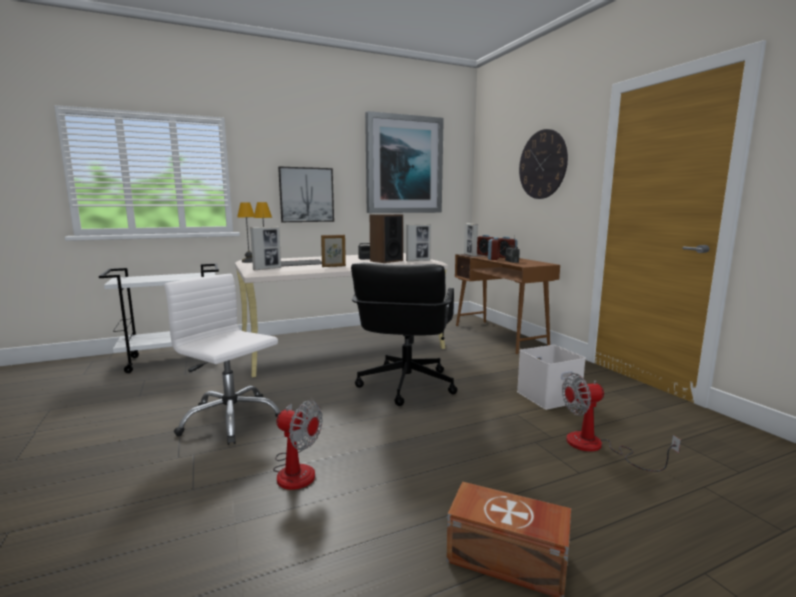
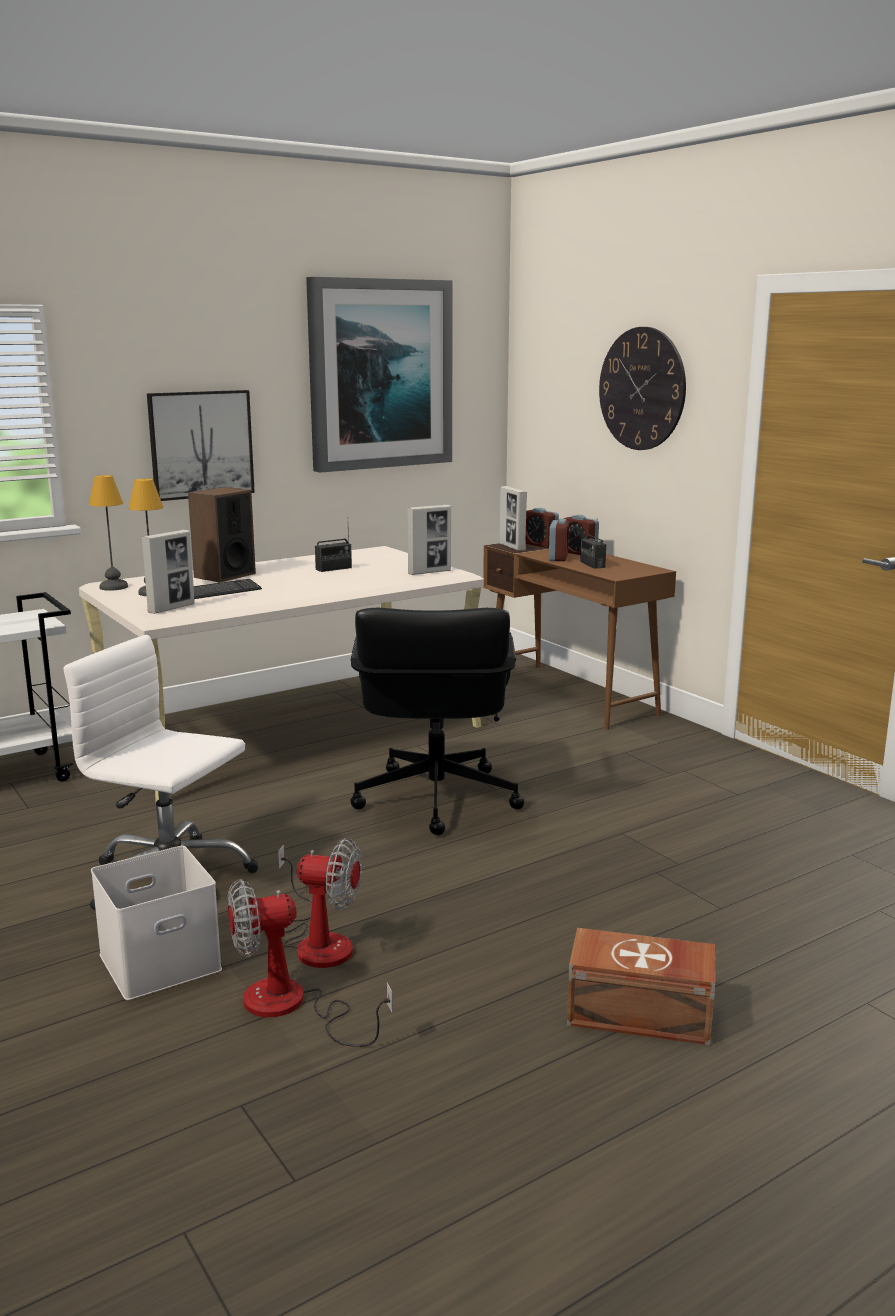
camera: 10 degrees left, 5 degrees up
picture frame [321,235,346,267] -> none
speaker [370,214,403,263] -> speaker moved to [188,487,256,583]
white storage box [517,345,586,410] -> white storage box moved to [91,846,222,1000]
fan [562,373,681,472] -> fan moved to [228,879,393,1047]

